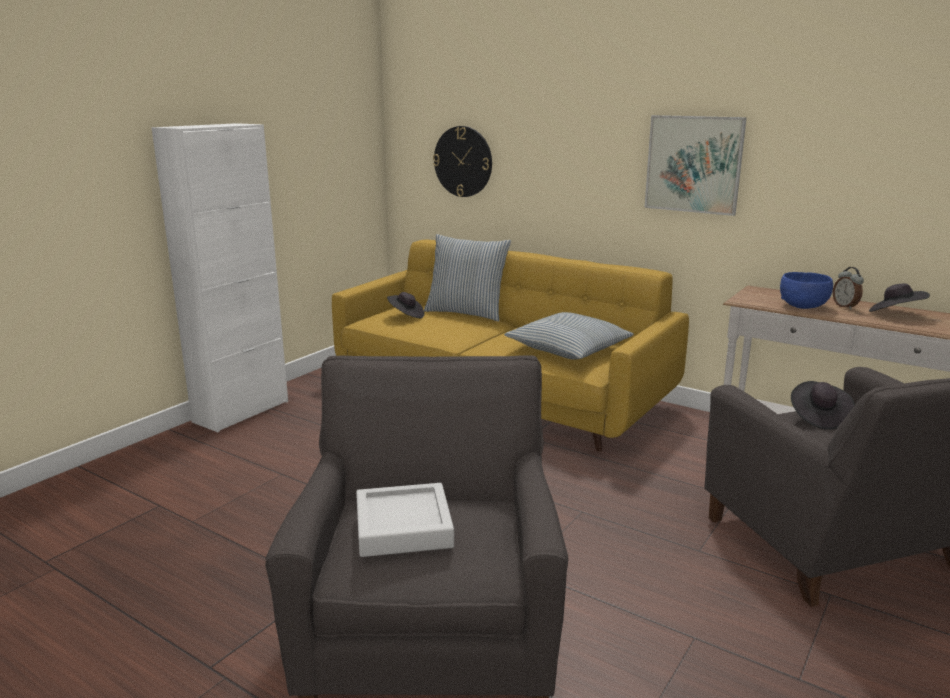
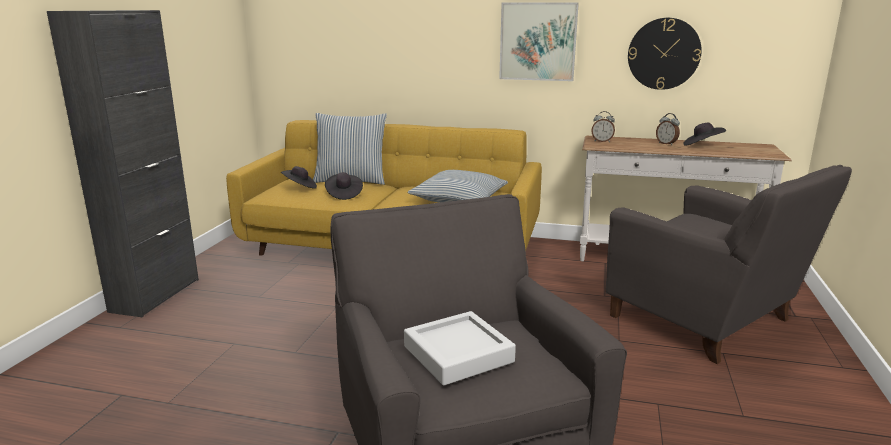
camera: 20 degrees left, 0 degrees up
white cabinet [151,123,288,432] -> black cabinet [47,10,199,317]
wall clock [433,126,492,197] -> wall clock moved to [628,18,702,90]
blue bowl [780,272,833,309] -> none
black hat [791,381,855,430] -> black hat moved to [325,172,363,200]
none -> alarm clock [591,111,615,142]

